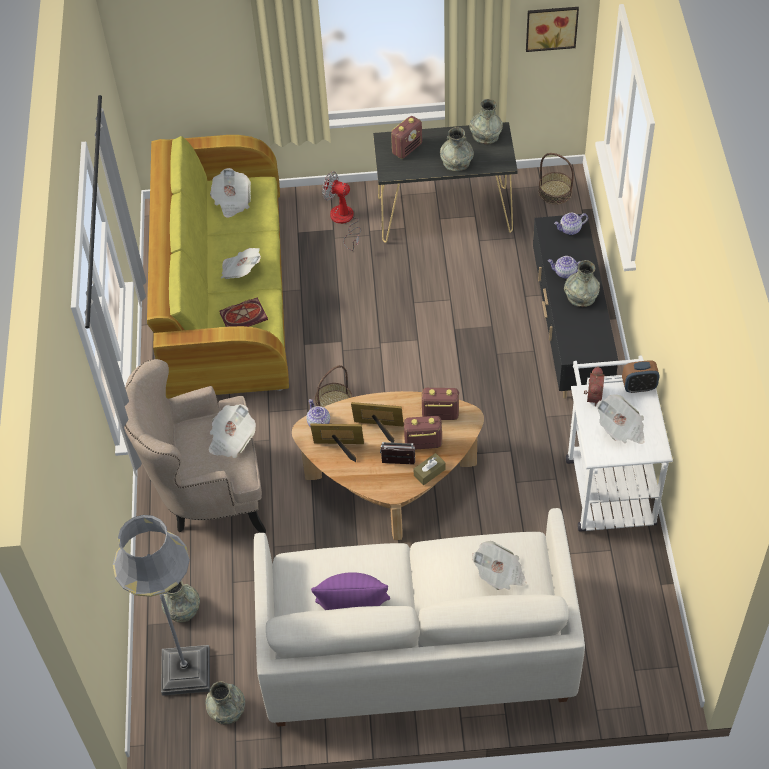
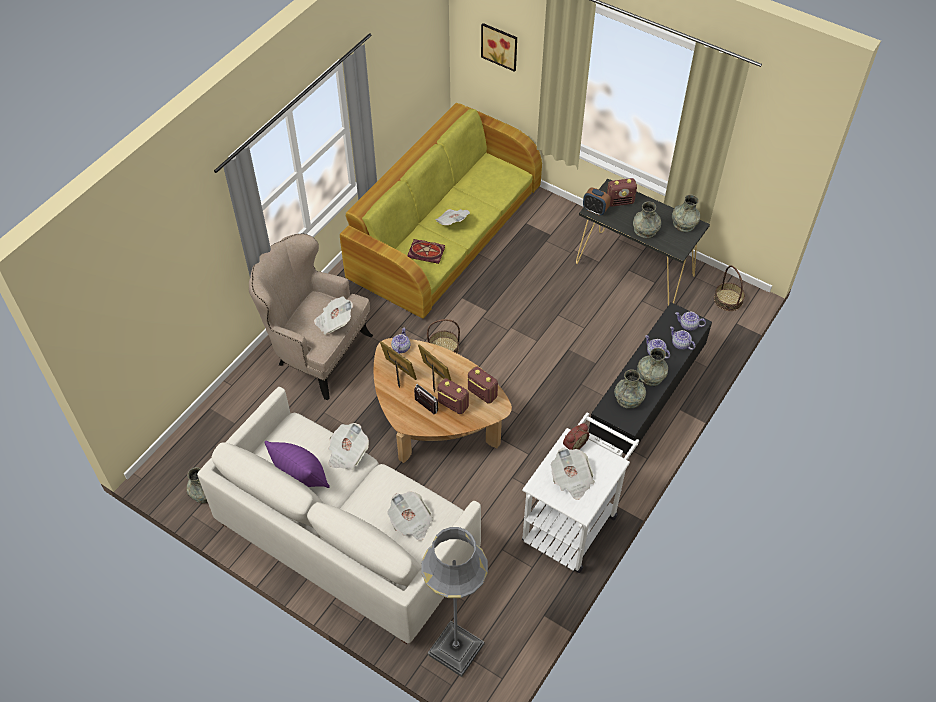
camera: 35 degrees right, 0 degrees up
grey floor lamp [113,515,210,696] -> grey floor lamp moved to [421,527,488,677]
grey vase [161,580,200,622] -> grey vase moved to [614,369,646,409]
newspaper [210,168,251,218] -> newspaper moved to [328,423,369,470]
fan [322,171,361,251] -> none
brown tissue box [413,453,446,485] -> none
picture [526,7,579,52] -> picture moved to [481,23,517,72]
alarm clock [622,360,659,393] -> alarm clock moved to [583,187,610,215]
none -> teapot [670,327,695,350]

